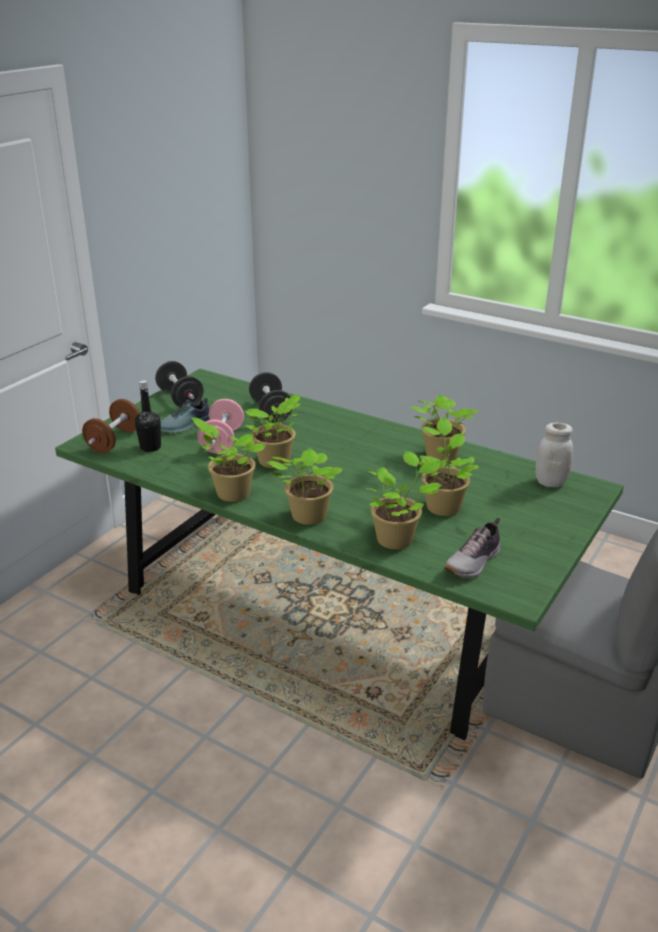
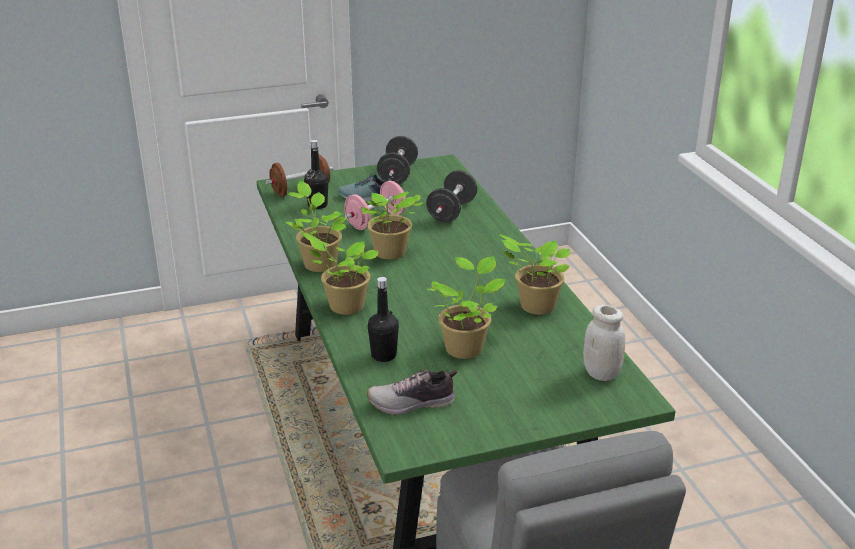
camera: 40 degrees right, 0 degrees up
potted plant [366,451,442,549] -> black bottle [368,277,399,362]

